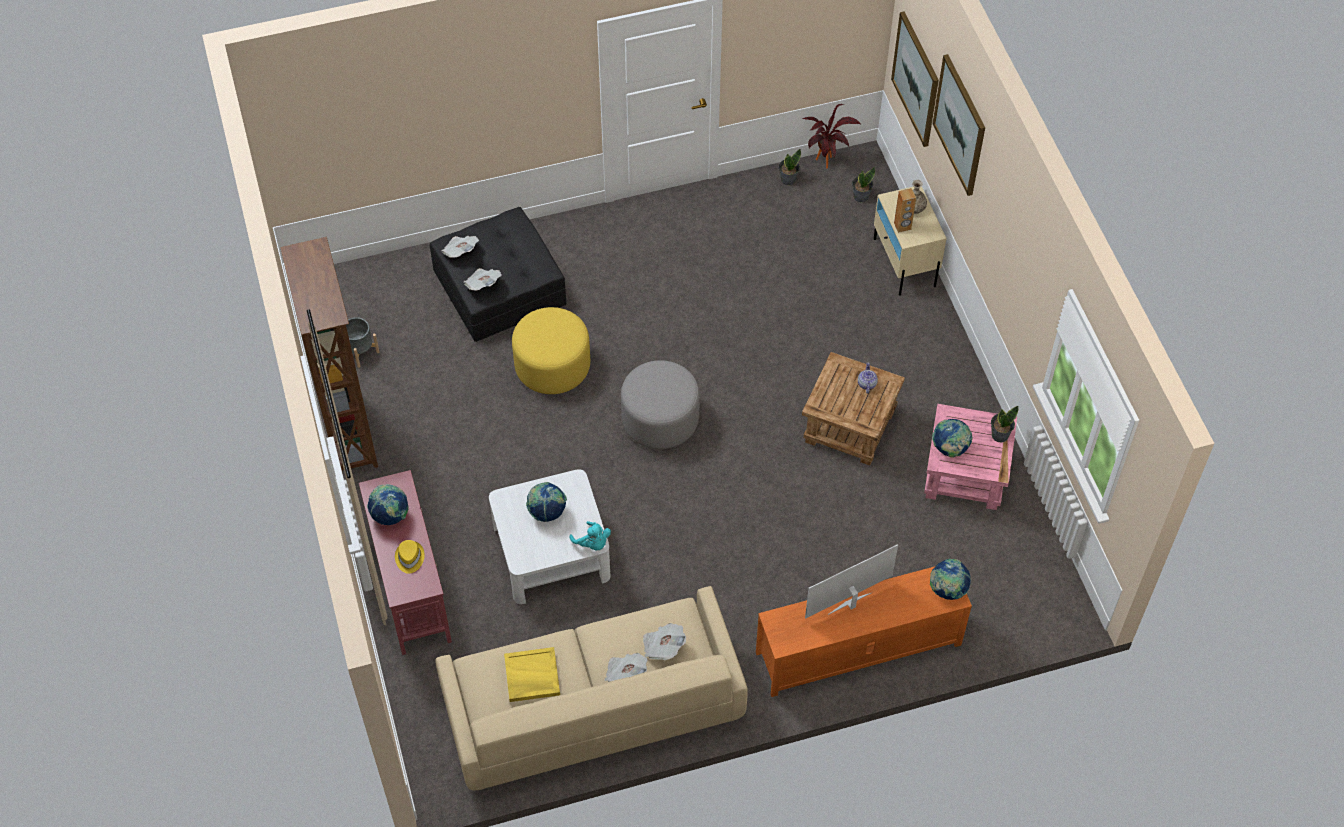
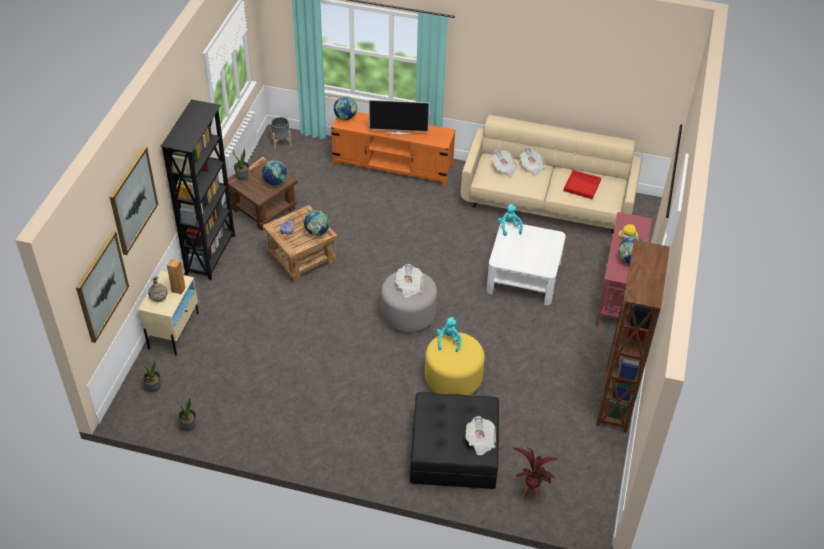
camera: 150 degrees left, 10 degrees down
grey planter [346,317,379,368] -> grey planter moved to [270,117,291,149]
newspaper [464,268,502,290] -> newspaper moved to [395,264,423,298]
yellow tray [504,647,560,702] -> red tray [563,170,601,199]
globe [526,482,567,522] -> globe moved to [304,210,330,236]
potted plant [803,104,861,168] -> potted plant moved to [513,447,559,500]
pink side table [924,404,1017,510] -> brown side table [228,157,298,231]
none -> black bookcase [160,99,235,280]
none -> turquoise plush toy [436,317,462,352]

